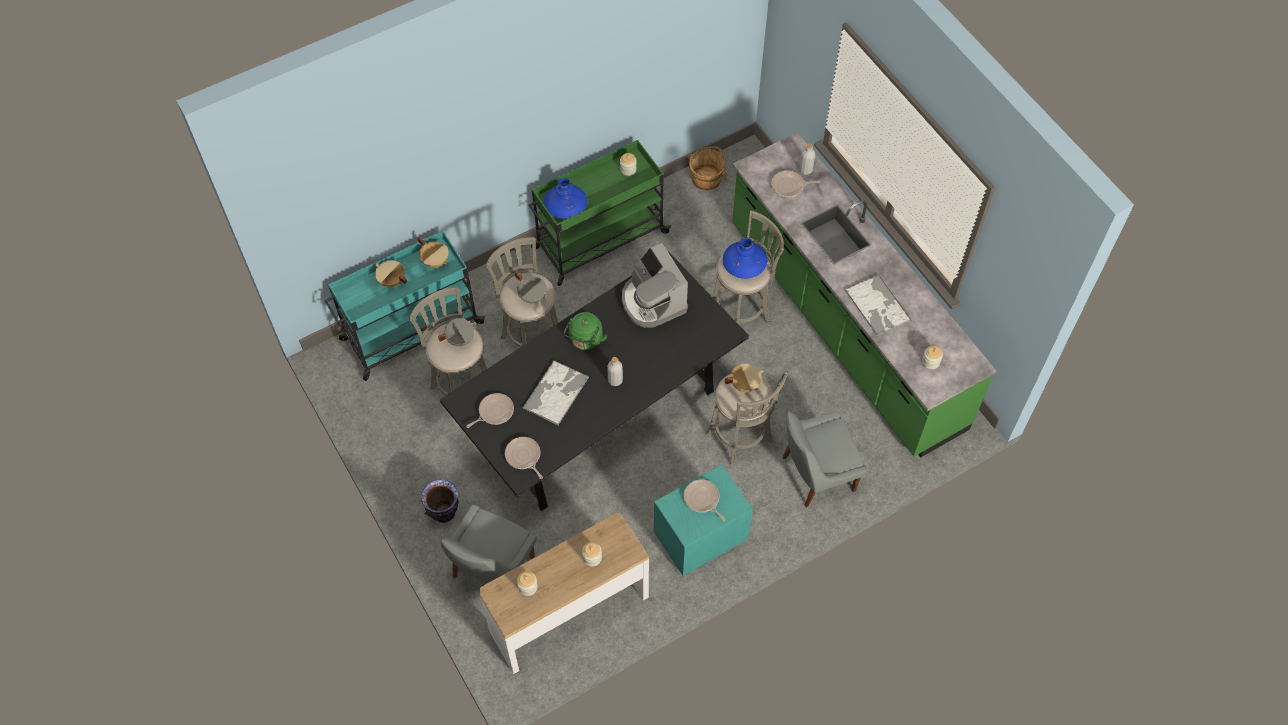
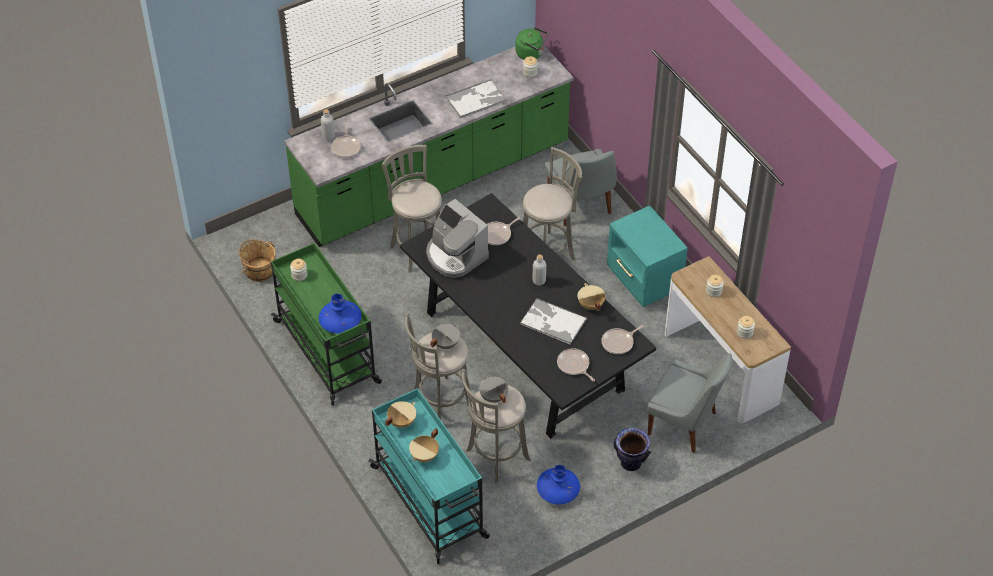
camera: 90 degrees left, 10 degrees down
green kettle [564,312,608,350] -> green kettle moved to [516,27,548,60]
coffee machine [622,243,688,328] -> coffee machine turned 75 degrees clockwise [426,199,489,278]
frying pan [684,479,726,521] -> frying pan moved to [487,217,520,245]
blue vase [723,238,767,279] -> blue vase moved to [537,465,580,504]
beige cooking pot [725,364,764,392] -> beige cooking pot moved to [577,283,605,311]

